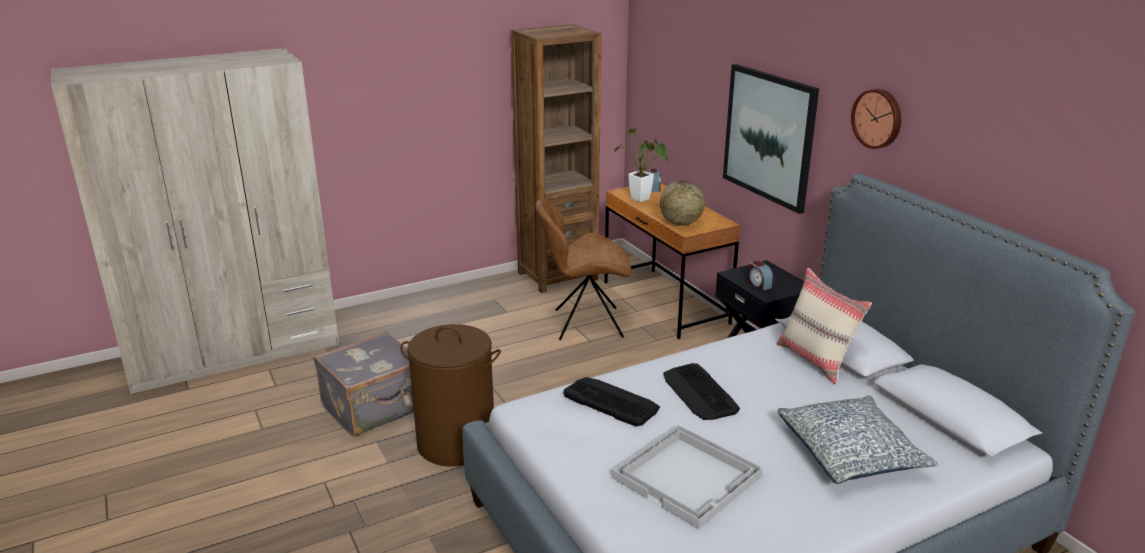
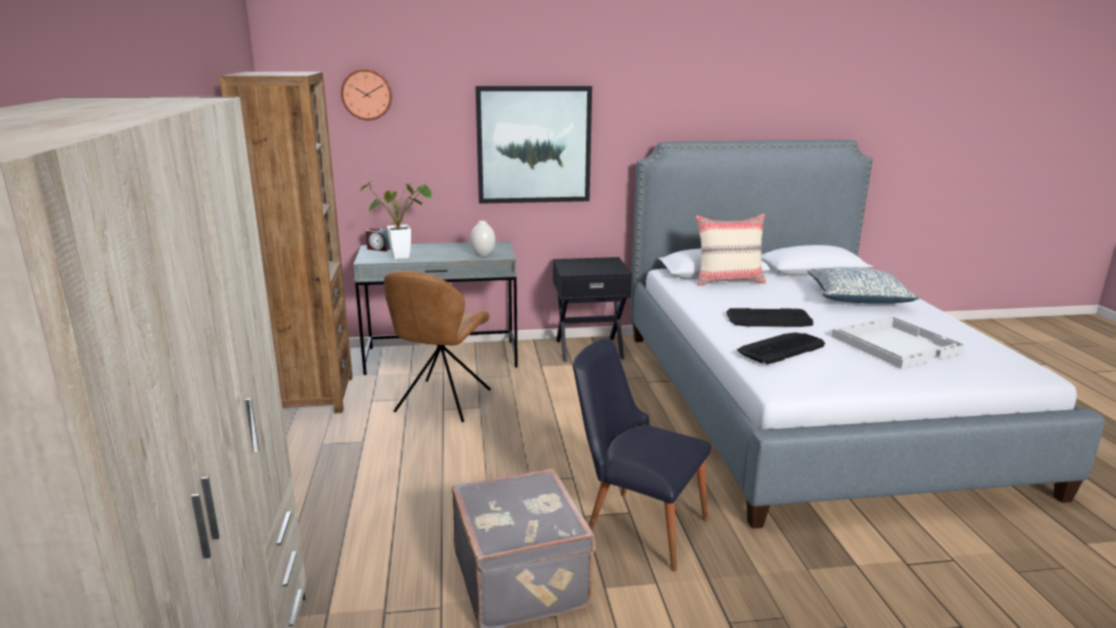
camera: 70 degrees left, 5 degrees down
brown laundry basket [400,324,501,467] -> black chair [573,338,711,572]
brown desk [604,183,741,339] -> grey desk [353,241,518,375]
globe [660,180,705,226] -> white vase [470,221,495,256]
alarm clock [748,261,773,291] -> none
wall clock [851,89,901,149] -> wall clock moved to [341,69,392,121]

